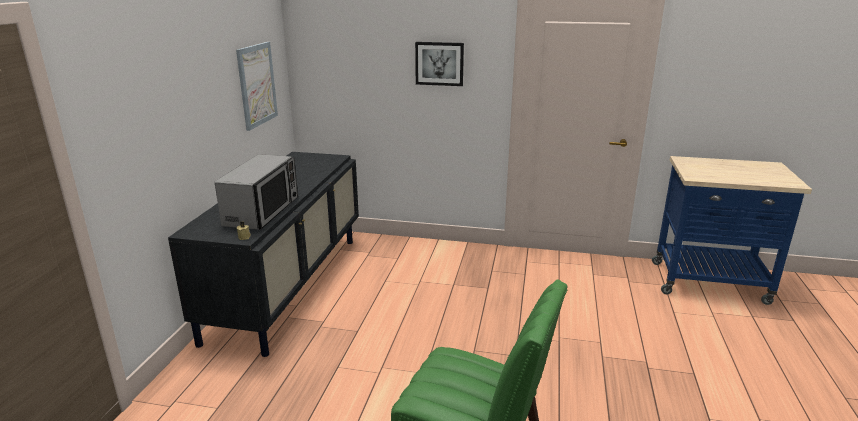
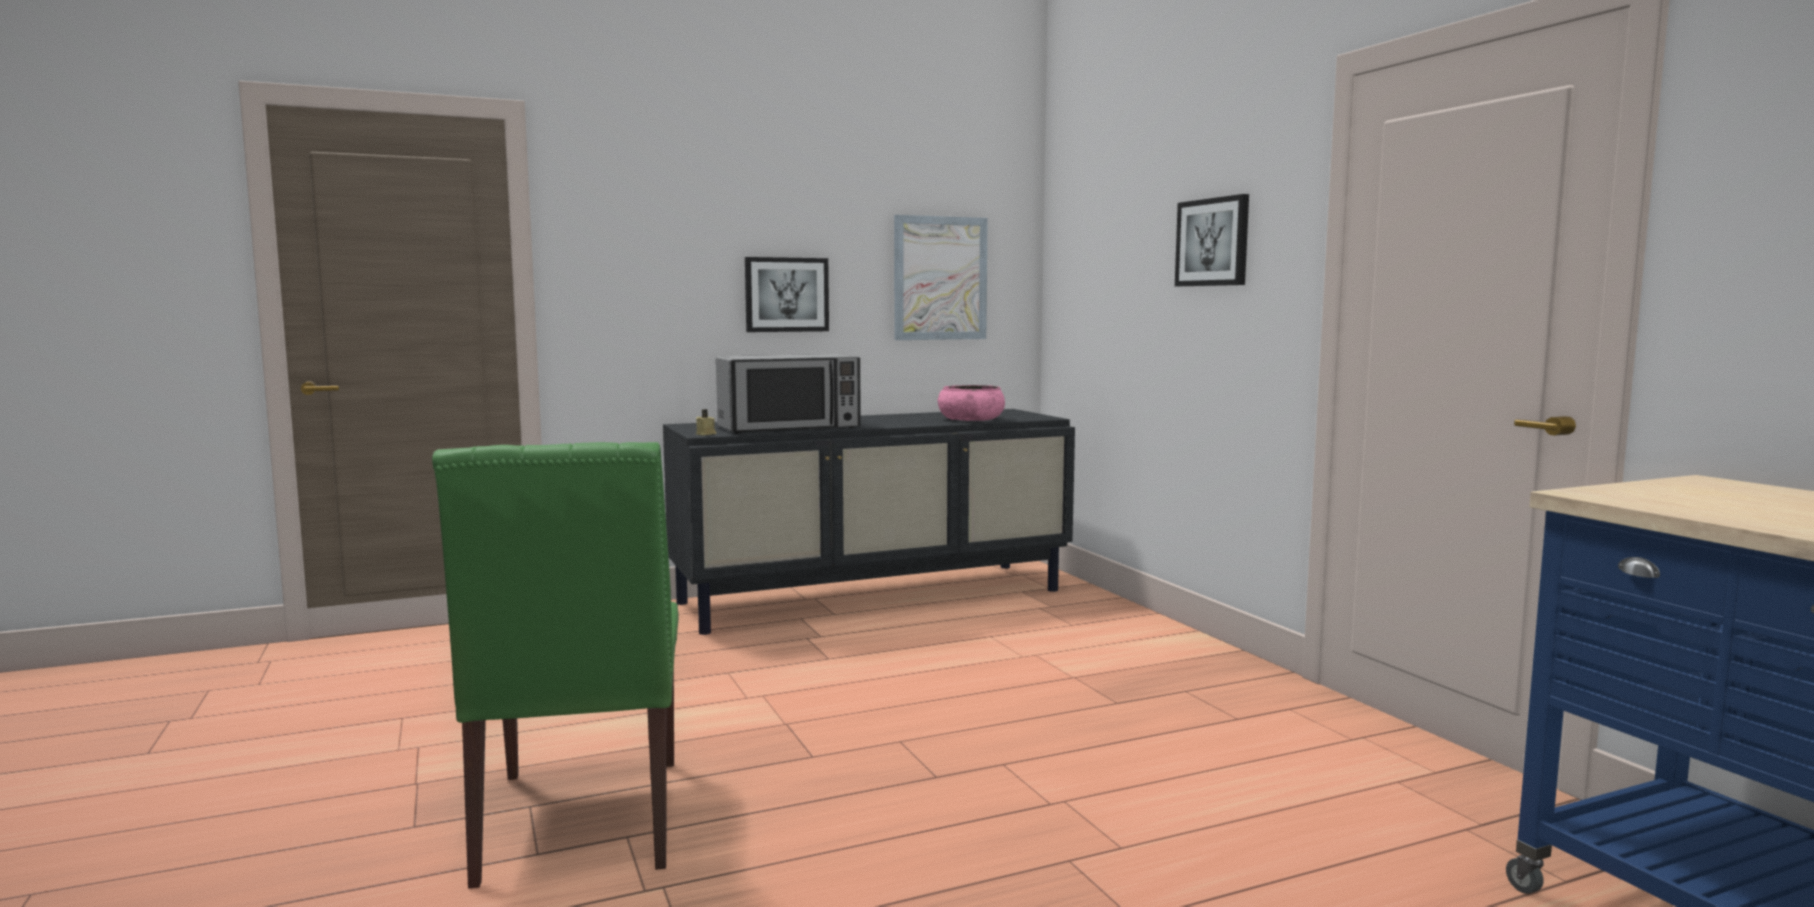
camera: 55 degrees right, 15 degrees down
none -> picture [745,257,829,332]
none -> pink bowl [938,385,1005,421]

